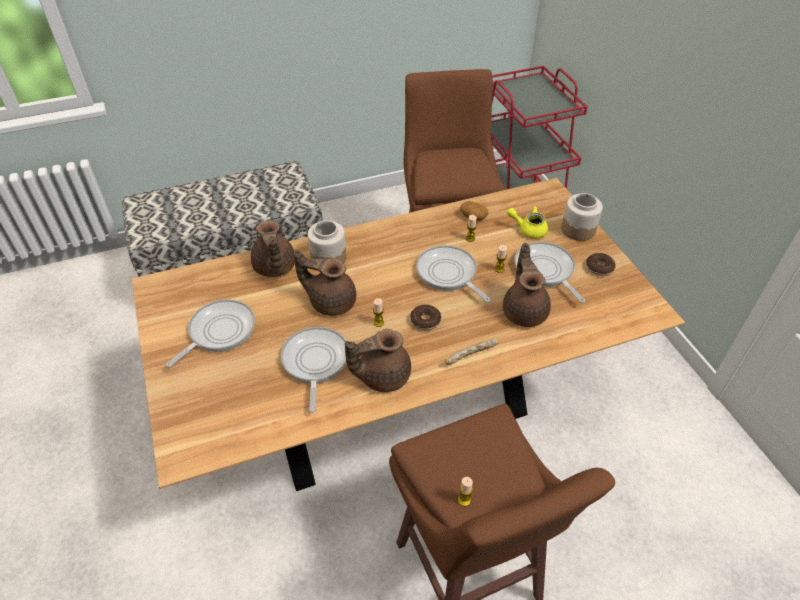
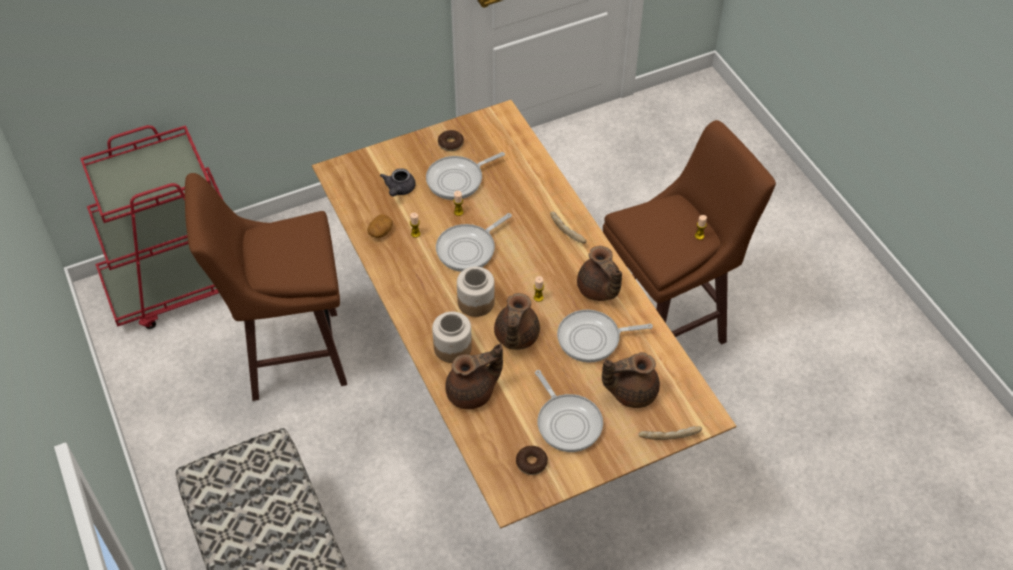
camera: 95 degrees left, 5 degrees up
frying pan [166,299,255,367] -> frying pan turned 150 degrees counterclockwise [535,370,603,452]
donut [410,305,441,330] -> donut moved to [516,446,548,475]
brown teapot [503,243,551,327] -> brown teapot moved to [602,352,660,408]
yellow teapot [507,206,548,239] -> grey teapot [380,168,416,196]
jar [561,193,603,241] -> jar moved to [457,267,495,317]
none -> bread [638,426,702,440]

